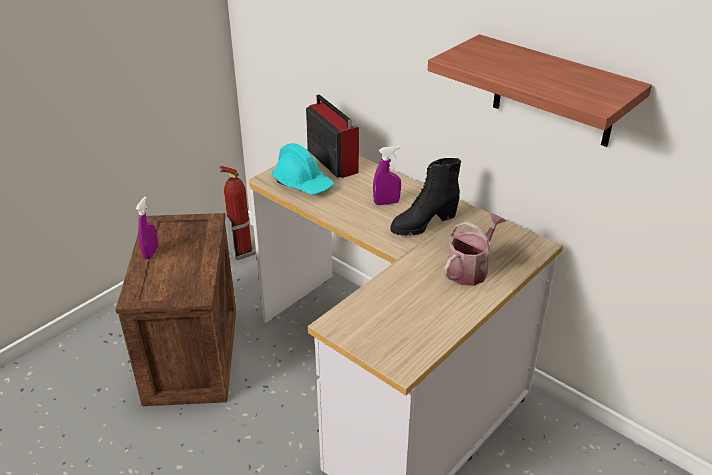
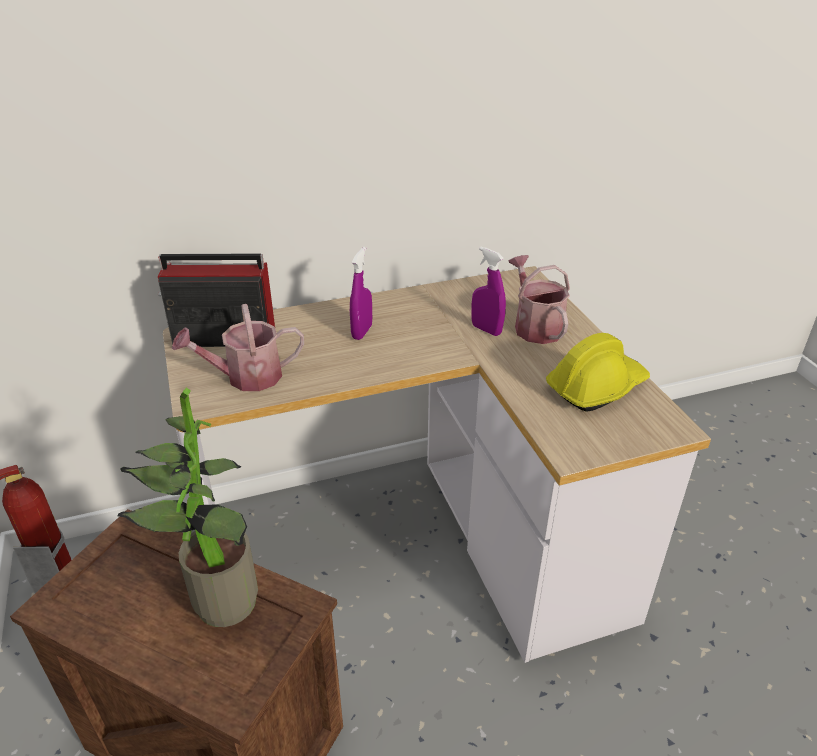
camera: 60 degrees left, 0 degrees up
purple spray bottle [136,197,158,259] -> purple spray bottle moved to [471,247,506,336]
turquoise hard hat [271,143,334,194] -> watering can [172,304,304,391]
black boot [390,158,461,236] -> none
shelf [428,34,652,147] -> none
none -> potted plant [118,387,258,627]
none -> yellow hard hat [546,333,650,412]

